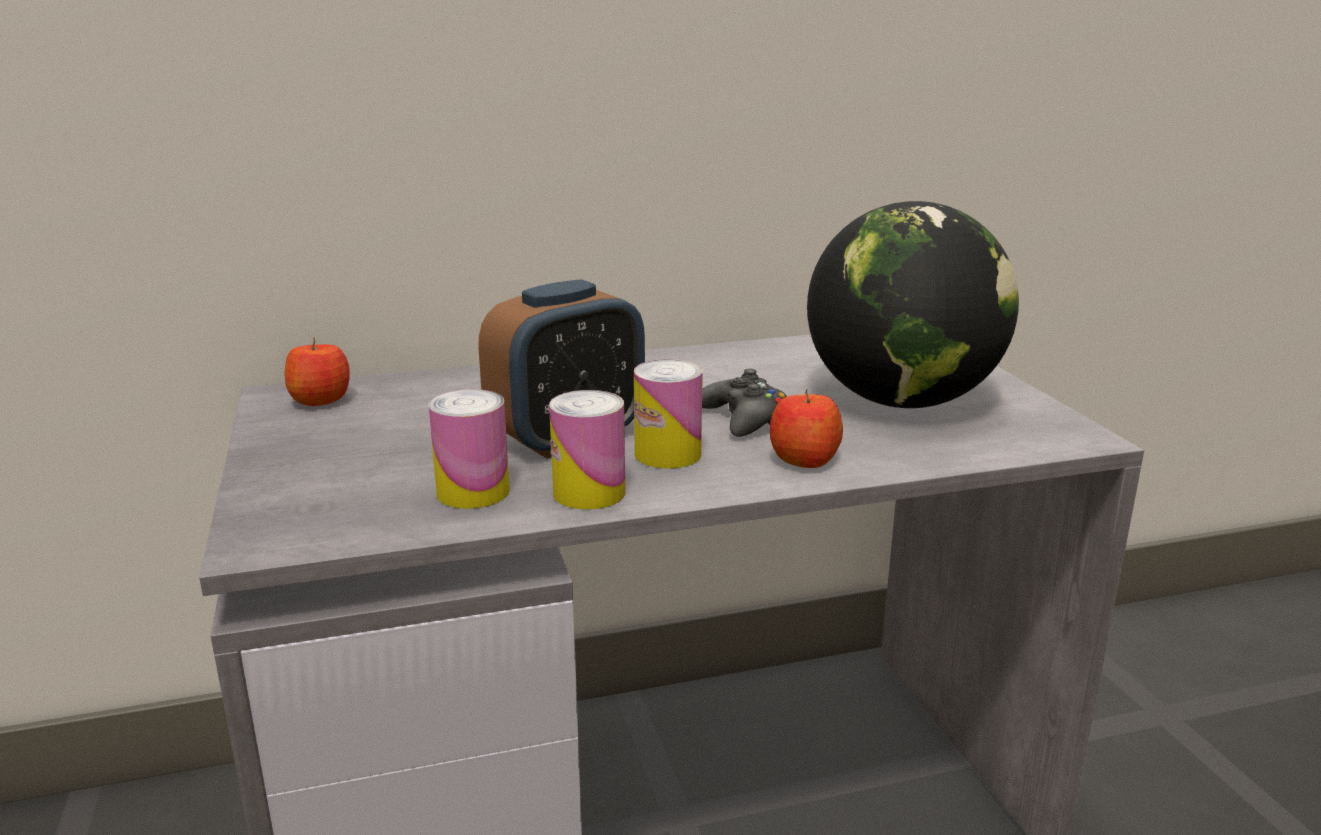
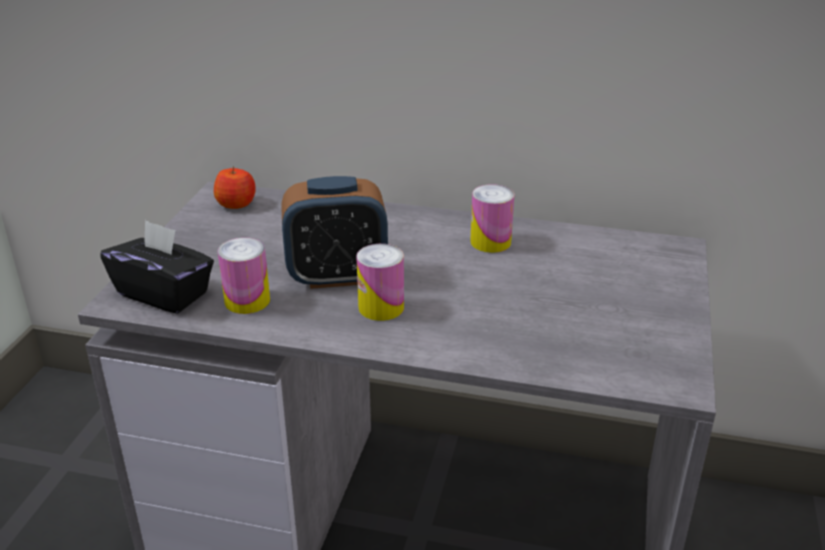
camera: 30 degrees right, 10 degrees up
can [549,390,625,510] -> can moved to [470,184,514,253]
black game controller [702,369,787,437] -> none
apple [770,389,843,468] -> none
globe [807,201,1019,408] -> none
none -> black tissue box [100,220,214,313]

